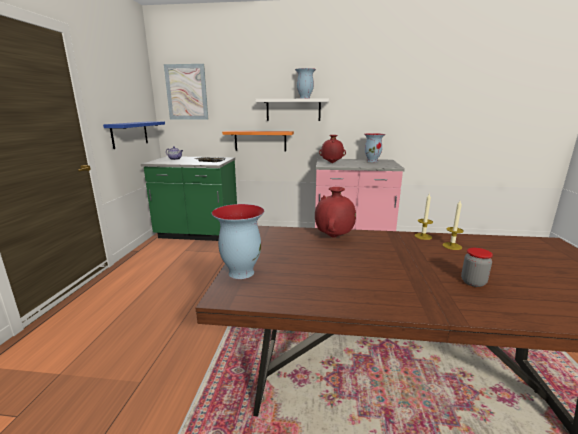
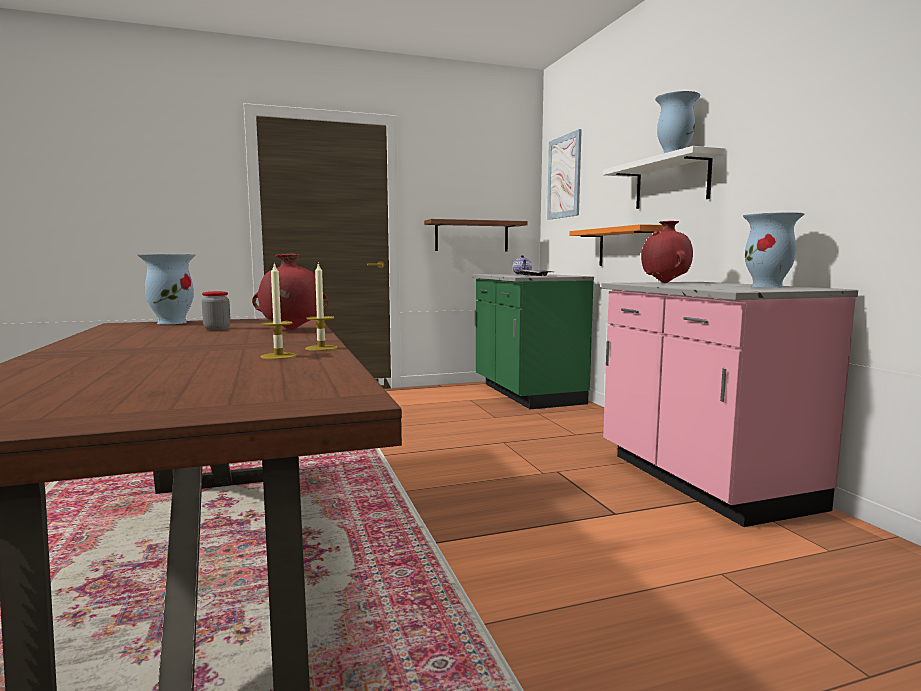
camera: 65 degrees right, 10 degrees down
blue shelf [103,121,165,149] -> brown shelf [424,219,528,251]
jar [461,248,493,287] -> jar moved to [202,291,231,330]

